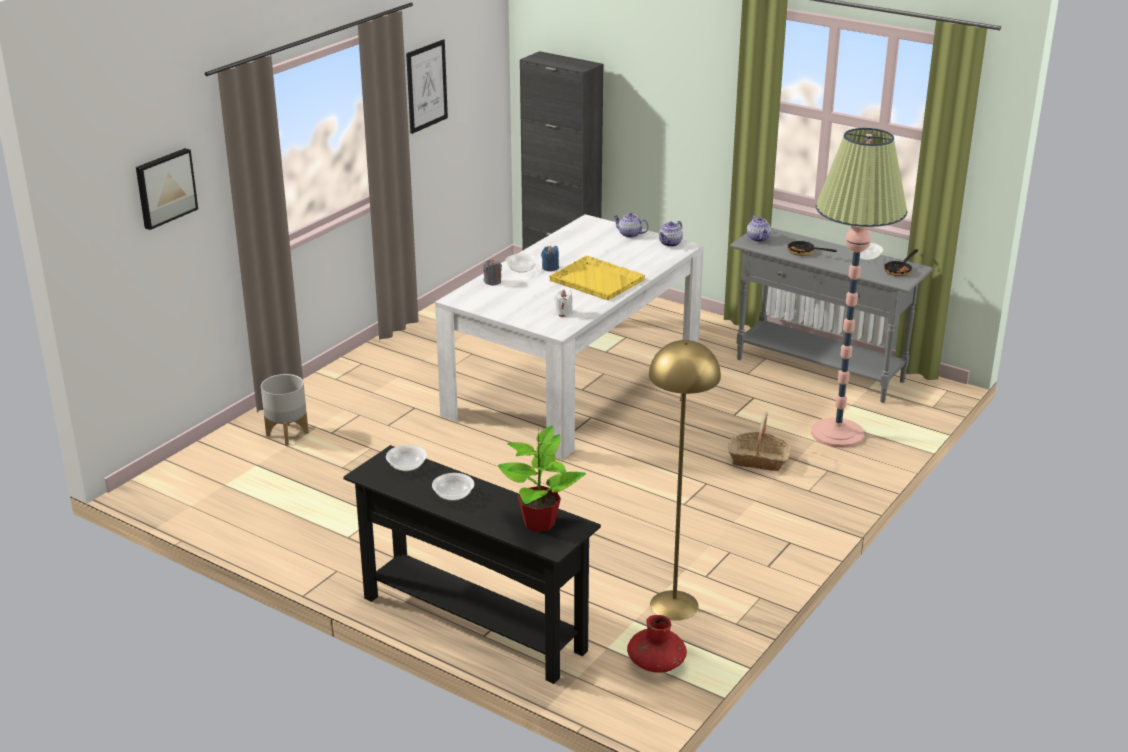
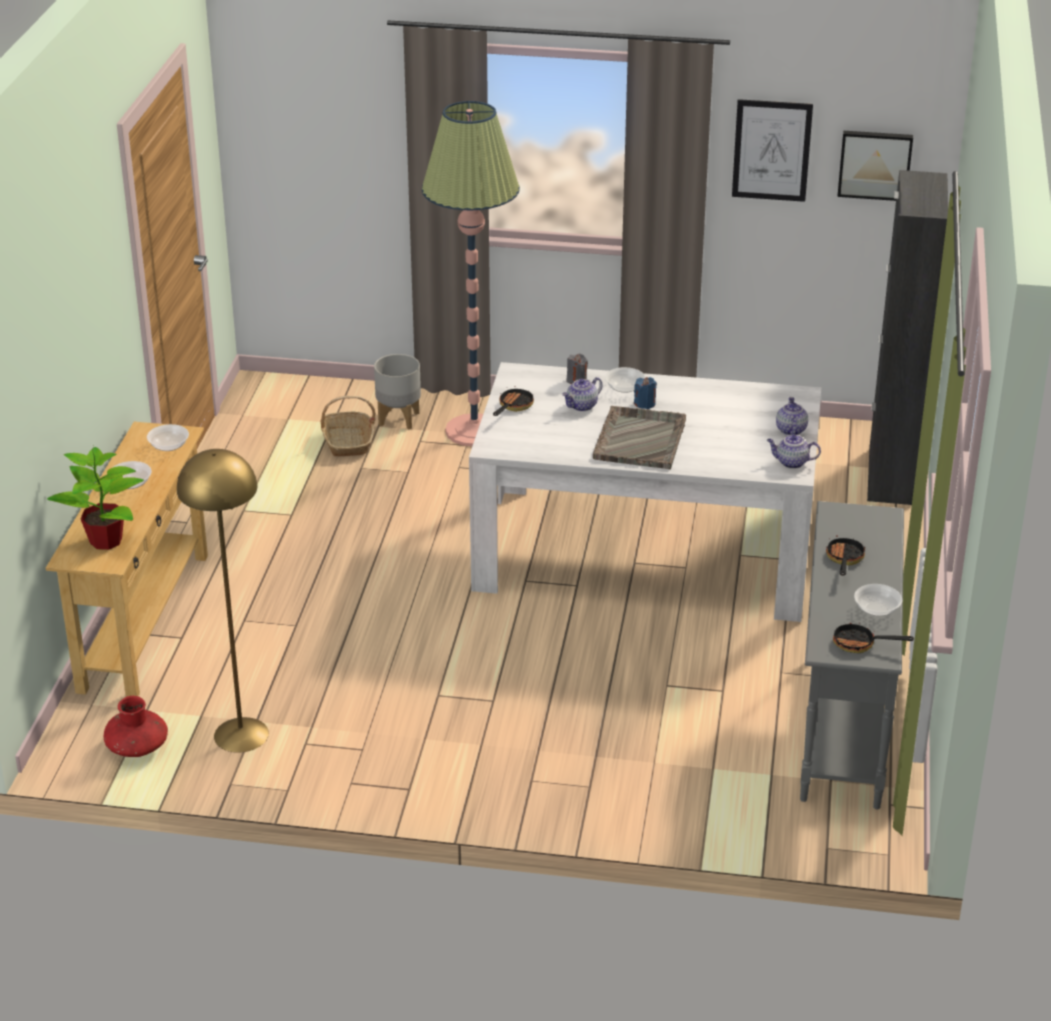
camera: 65 degrees right, 5 degrees up
picture [136,148,198,230] -> picture moved to [837,131,913,201]
black console table [343,445,601,684] -> beige console table [46,422,208,697]
yellow tray [550,256,645,300] -> grey tray [593,406,686,469]
white candle [555,290,573,317] -> none
basket [728,411,791,471] -> basket moved to [321,396,376,457]
teapot [747,215,771,242] -> teapot moved to [562,377,602,411]
floor lamp [811,128,907,448] -> floor lamp moved to [422,101,520,446]
none -> frying pan [493,386,534,416]

